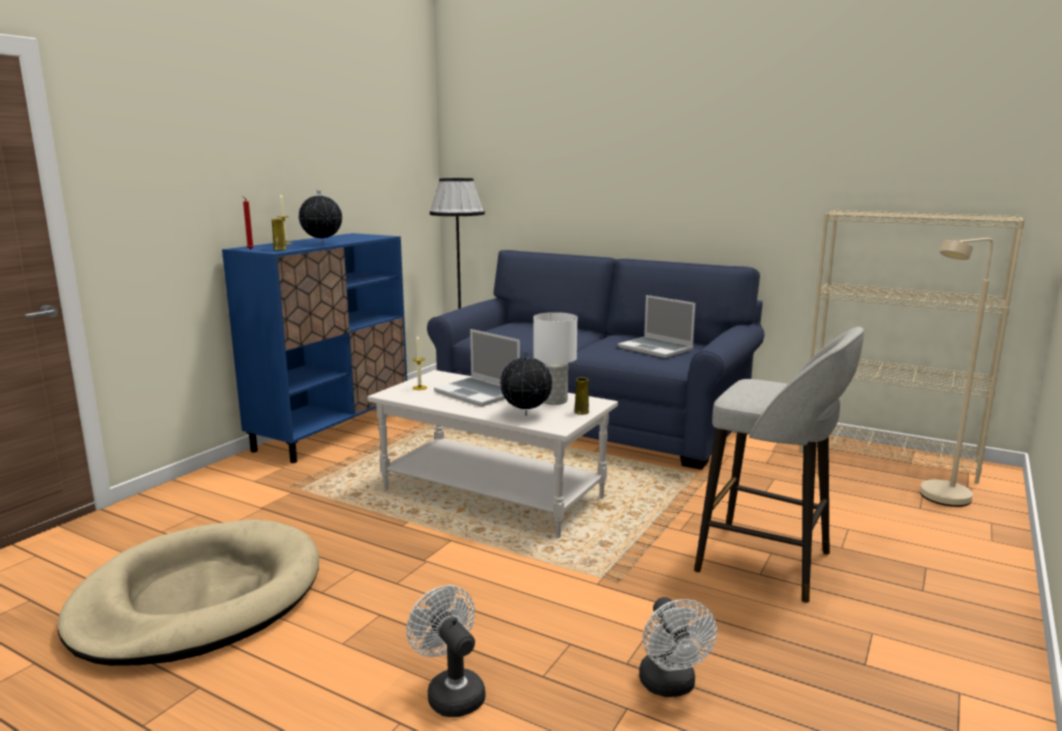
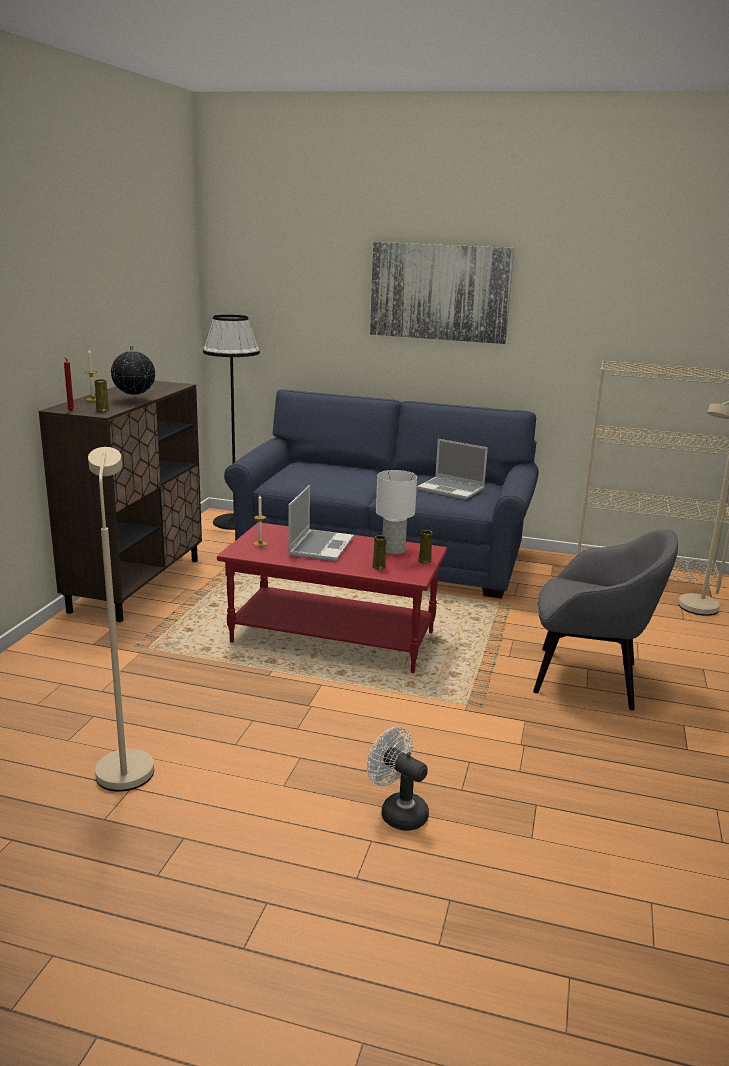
camera: 15 degrees left, 5 degrees up
beige dog bed [58,519,319,666] -> beige floor lamp [88,447,154,792]
blue cabinet [222,233,407,463] -> brown cabinet [39,381,202,622]
white coffee table [367,370,618,538] -> red coffee table [217,523,447,673]
laptop [434,329,520,407] -> laptop turned 105 degrees counterclockwise [288,485,354,561]
globe [500,351,552,416] -> yellow vase [372,536,386,569]
white fan [639,597,717,697] -> none
grey stool [694,327,864,603] -> grey armchair [533,529,678,710]
none -> picture [370,242,514,344]

